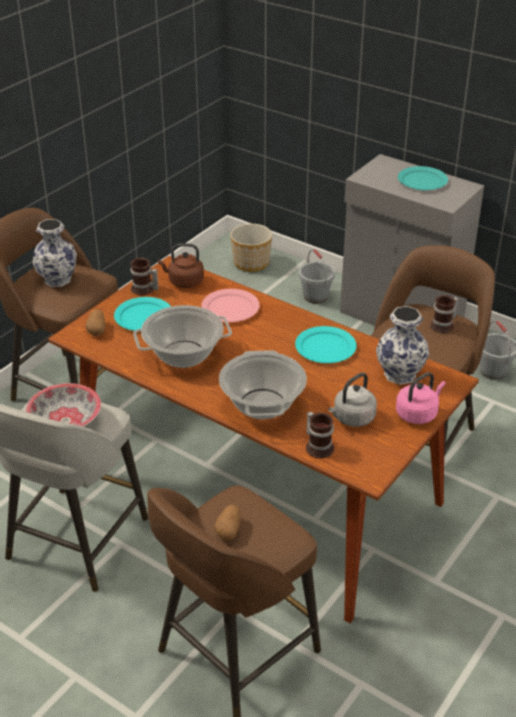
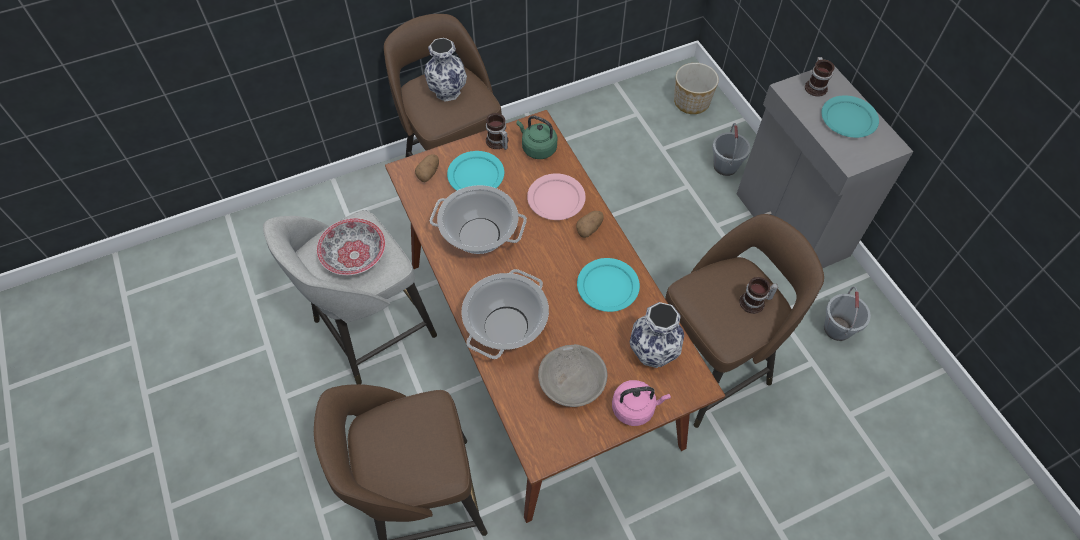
camera: 30 degrees right, 20 degrees up
brown kettle [158,243,204,288] -> green kettle [516,115,557,159]
potato [215,505,240,541] -> potato moved to [576,211,604,238]
mug [306,411,334,458] -> mug moved to [805,57,835,97]
grey kettle [328,373,377,427] -> grey bowl [538,344,607,407]

